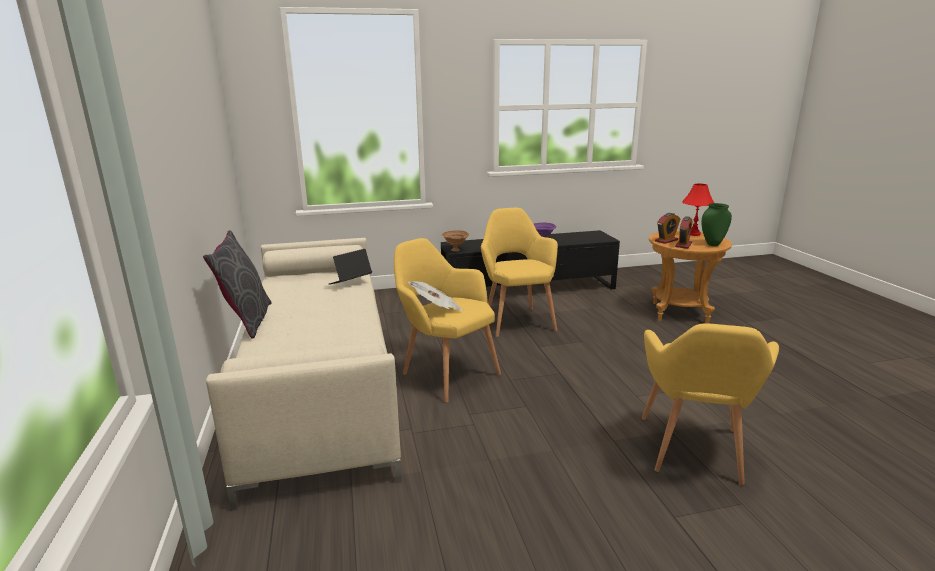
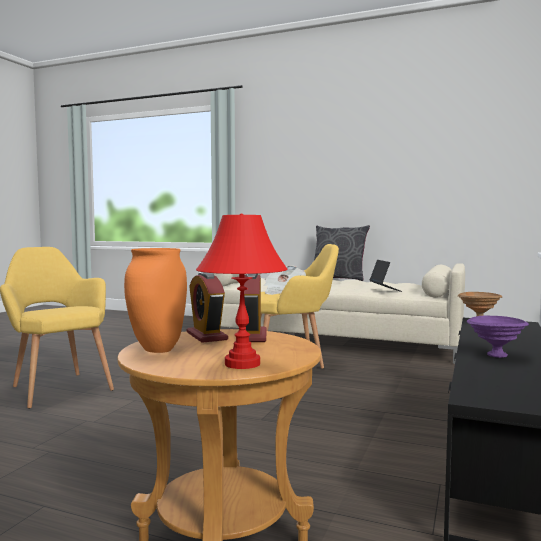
camera: 125 degrees right, 15 degrees down
yellow armchair [481,208,558,337] -> none
green vase [701,203,732,246] -> orange vase [124,248,187,353]

